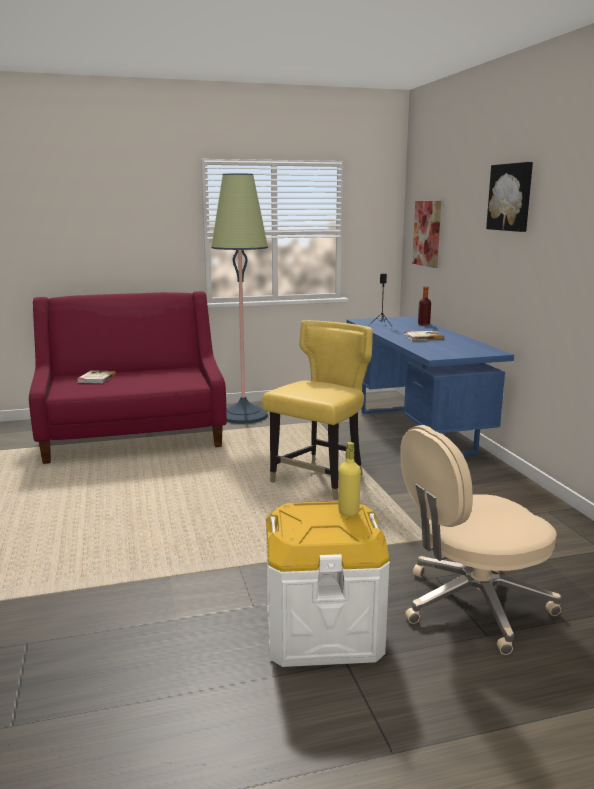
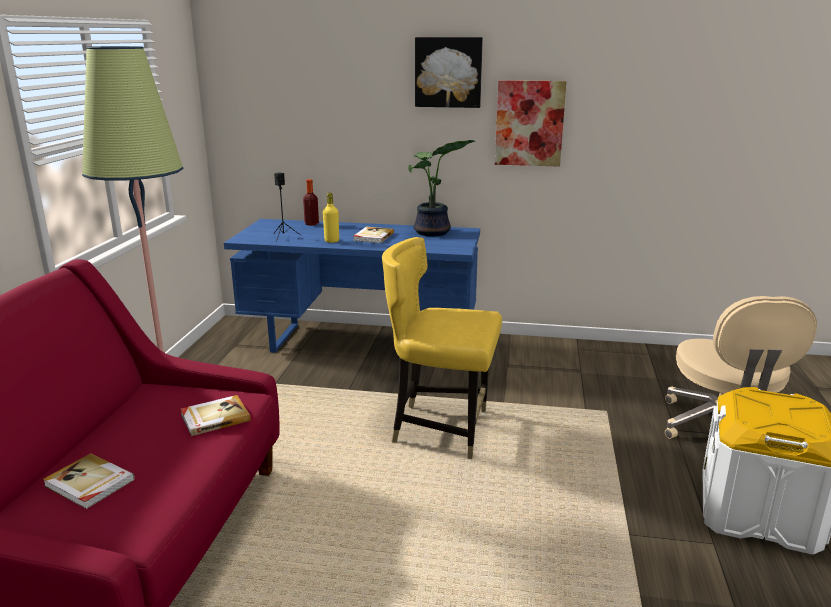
camera: 65 degrees left, 5 degrees up
yellow chair [262,320,373,500] -> yellow chair turned 45 degrees counterclockwise [382,237,502,459]
yellow bottle [338,442,361,517] -> yellow bottle moved to [323,193,339,243]
picture [412,201,441,268] -> picture moved to [495,80,566,167]
none -> book [181,395,251,436]
none -> potted plant [408,140,475,236]

